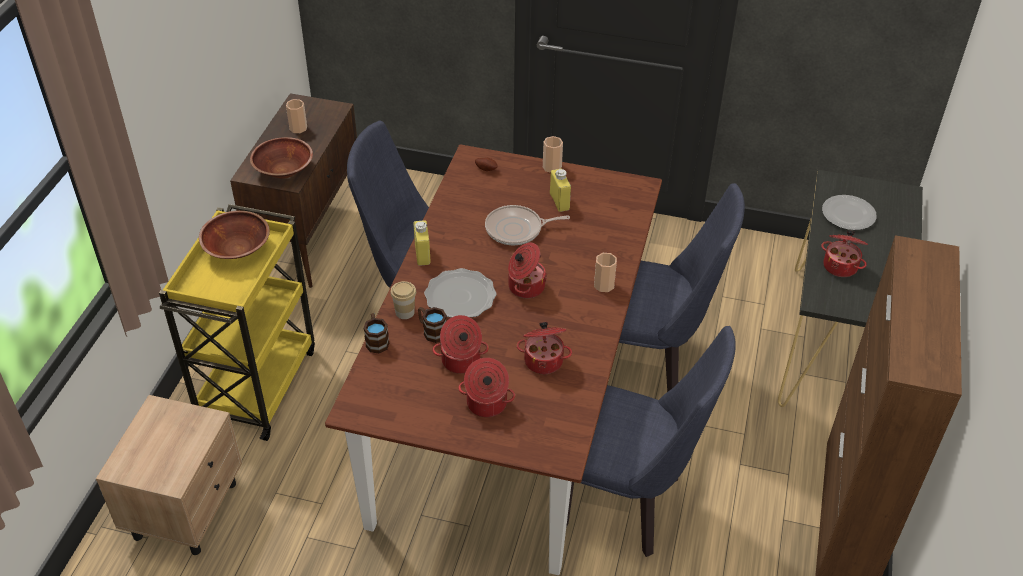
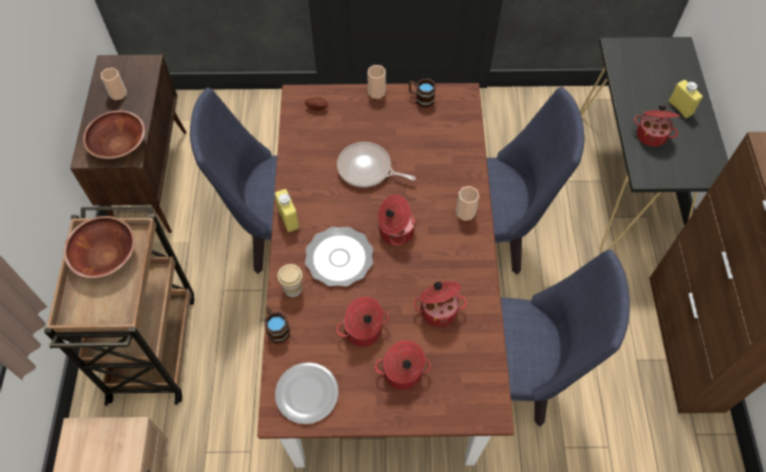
camera: 15 degrees left, 15 degrees up
yellow cart [159,204,315,441] -> brown cart [44,206,195,406]
brown mug [418,307,447,343] -> brown mug moved to [409,79,436,108]
frying pan [485,205,570,245] -> frying pan turned 45 degrees clockwise [337,142,416,187]
yellow bottle [550,169,571,212] -> yellow bottle moved to [668,80,703,118]
plate [822,195,877,230] -> plate moved to [275,362,339,424]

